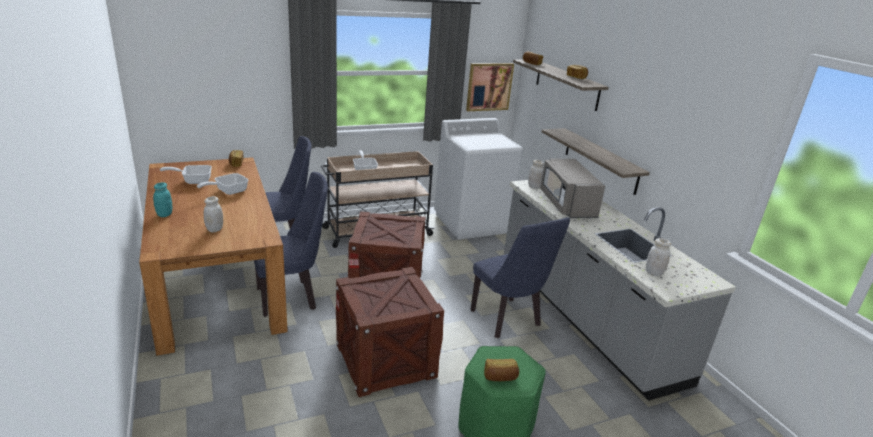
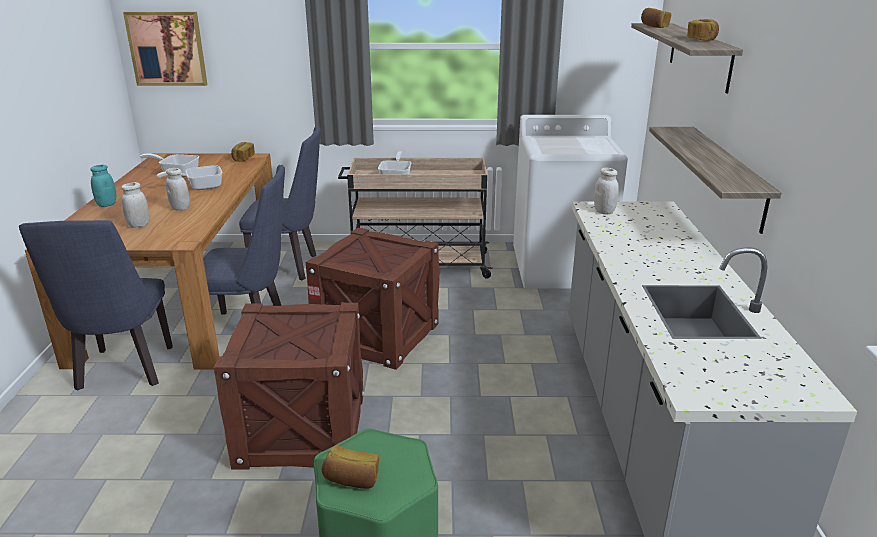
camera: 25 degrees right, 0 degrees up
picture [466,63,514,111] -> picture moved to [123,12,208,86]
blue chair [471,217,570,338] -> blue chair moved to [19,220,173,390]
grey microwave [540,158,605,218] -> none
white jar [646,238,671,276] -> white jar moved to [166,168,189,211]

